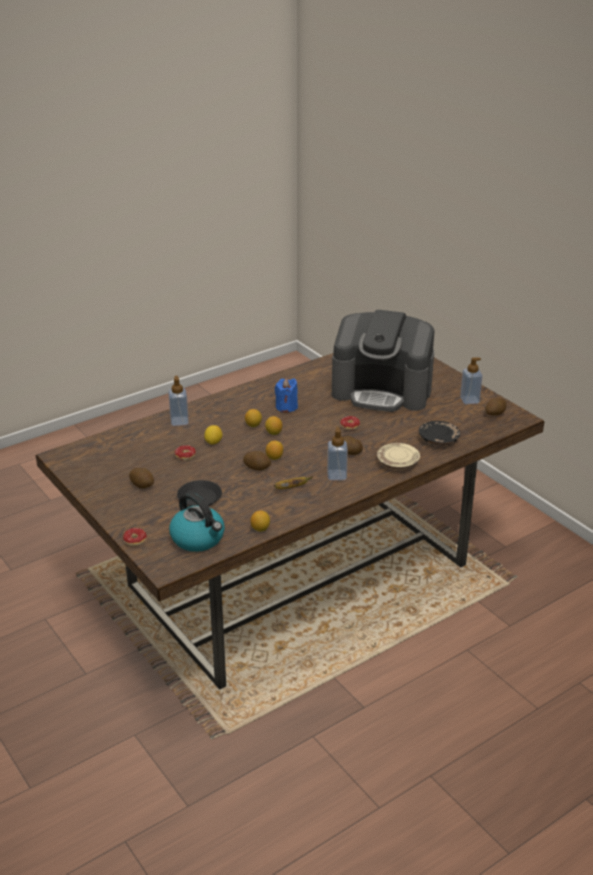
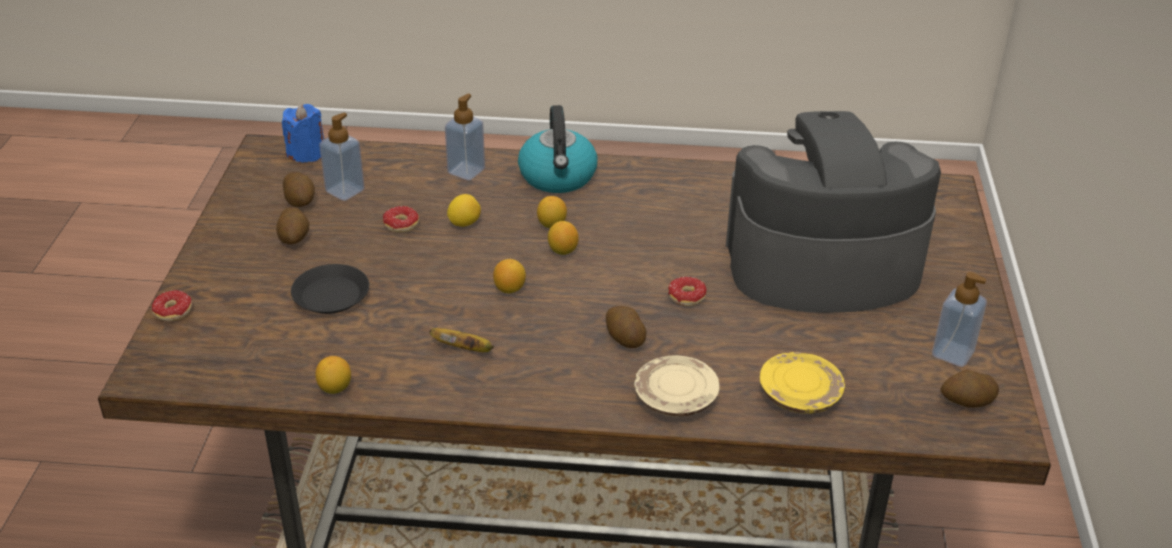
camera: 40 degrees right, 5 degrees up
kettle [169,492,225,552] -> kettle moved to [518,105,598,193]
potato [243,451,271,471] -> potato moved to [283,172,315,207]
blue candle [275,378,298,412] -> blue candle moved to [282,104,324,162]
soap dispenser [327,427,348,480] -> soap dispenser moved to [319,113,365,201]
coffee machine [332,310,434,412] -> coffee machine turned 120 degrees clockwise [726,111,941,313]
black plate [419,421,460,445] -> yellow plate [760,352,845,414]

